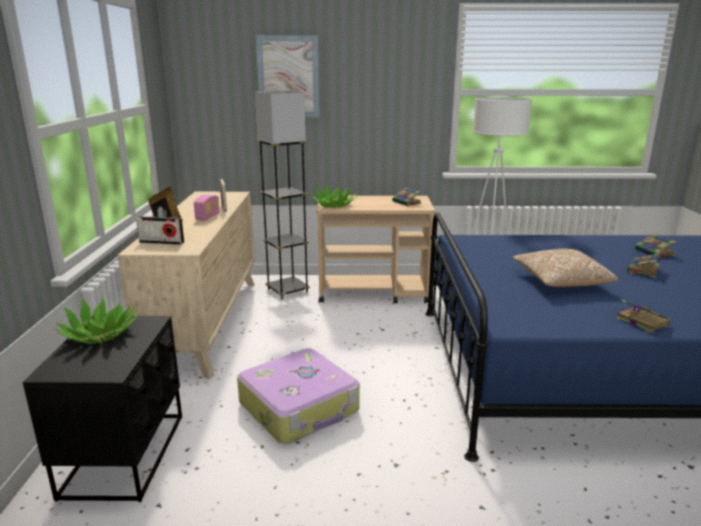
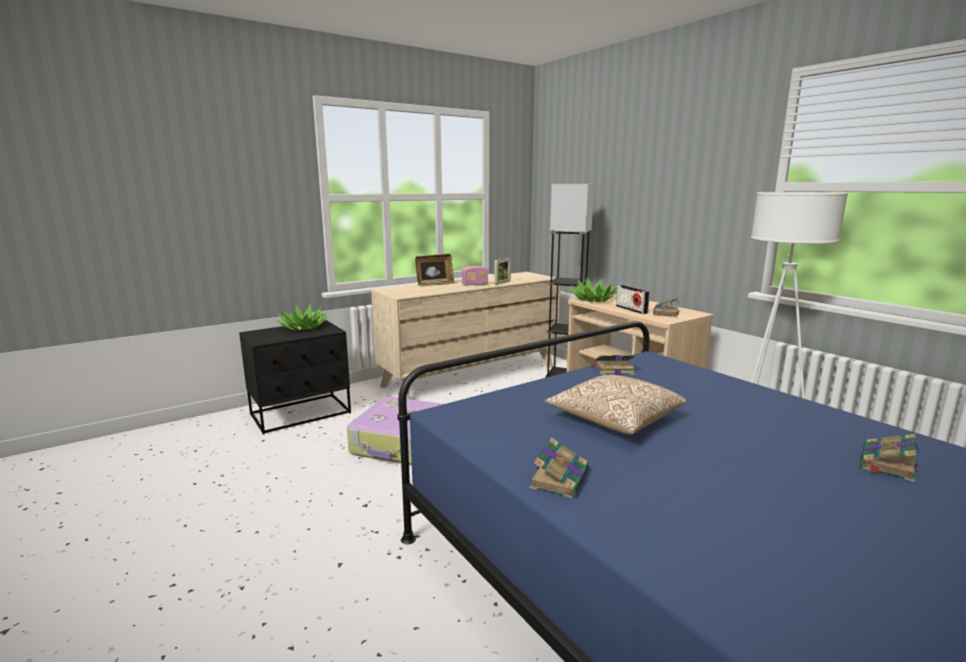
camera: 55 degrees right, 5 degrees down
radio [136,216,184,245] -> radio moved to [616,285,650,314]
picture [256,35,320,117] -> none
book [627,253,660,278] -> book moved to [590,355,636,375]

